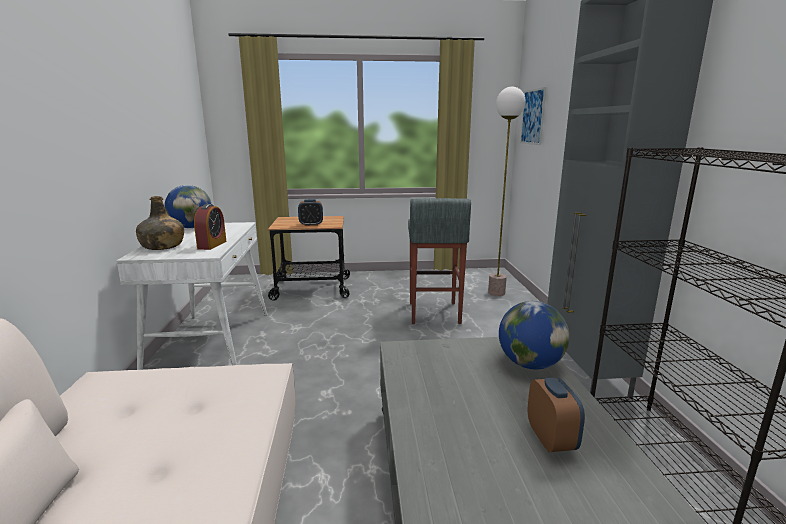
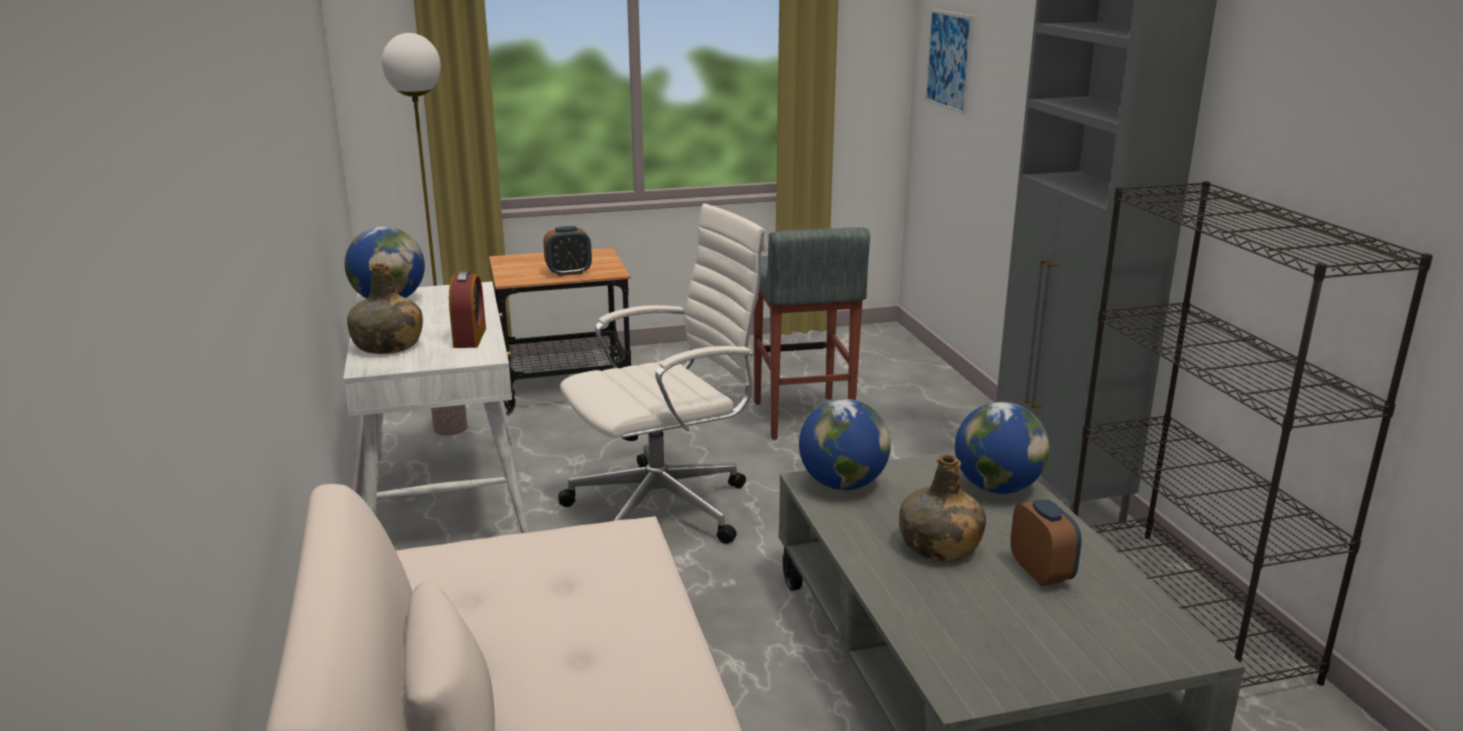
camera: 10 degrees left, 5 degrees up
floor lamp [488,87,526,296] -> floor lamp moved to [382,33,468,435]
none -> white office chair [558,203,767,544]
none -> globe [799,399,891,490]
none -> green bottle [899,454,986,562]

